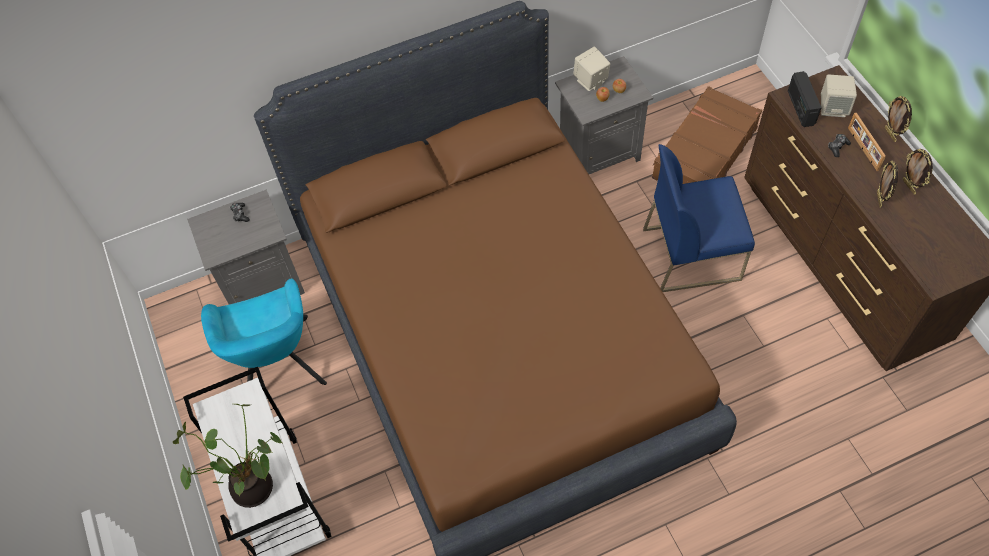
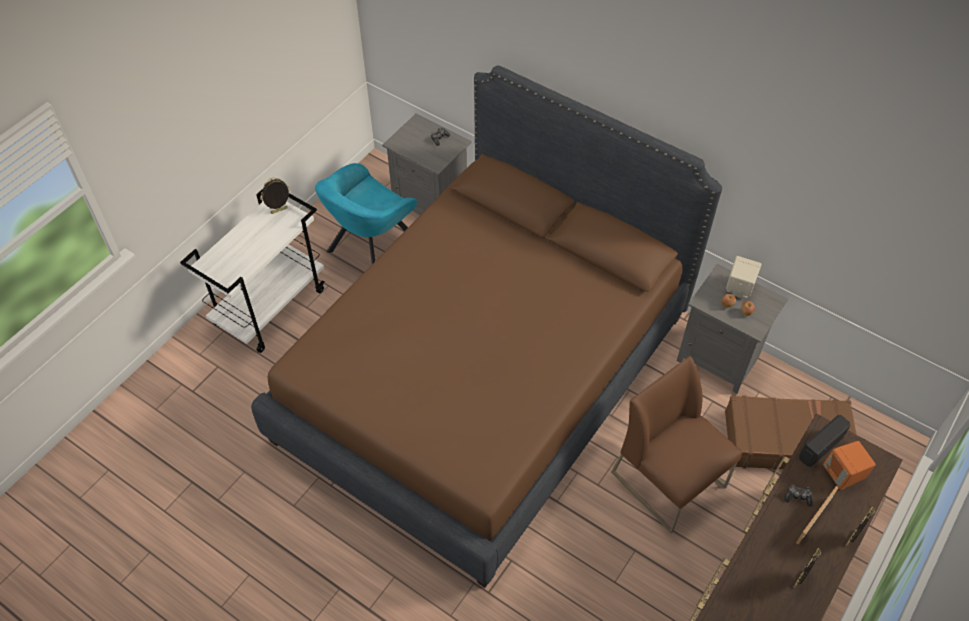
camera: 55 degrees right, 5 degrees down
potted plant [172,404,282,508] -> none
blue chair [643,144,755,292] -> brown chair [611,356,742,533]
beige speaker [821,74,857,117] -> orange speaker [823,441,876,490]
picture frame [877,161,898,208] -> picture frame moved to [260,178,290,214]

